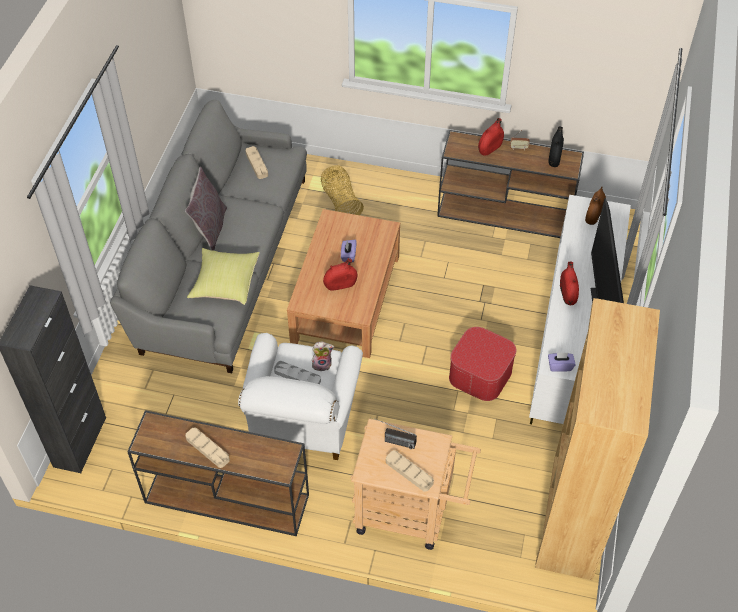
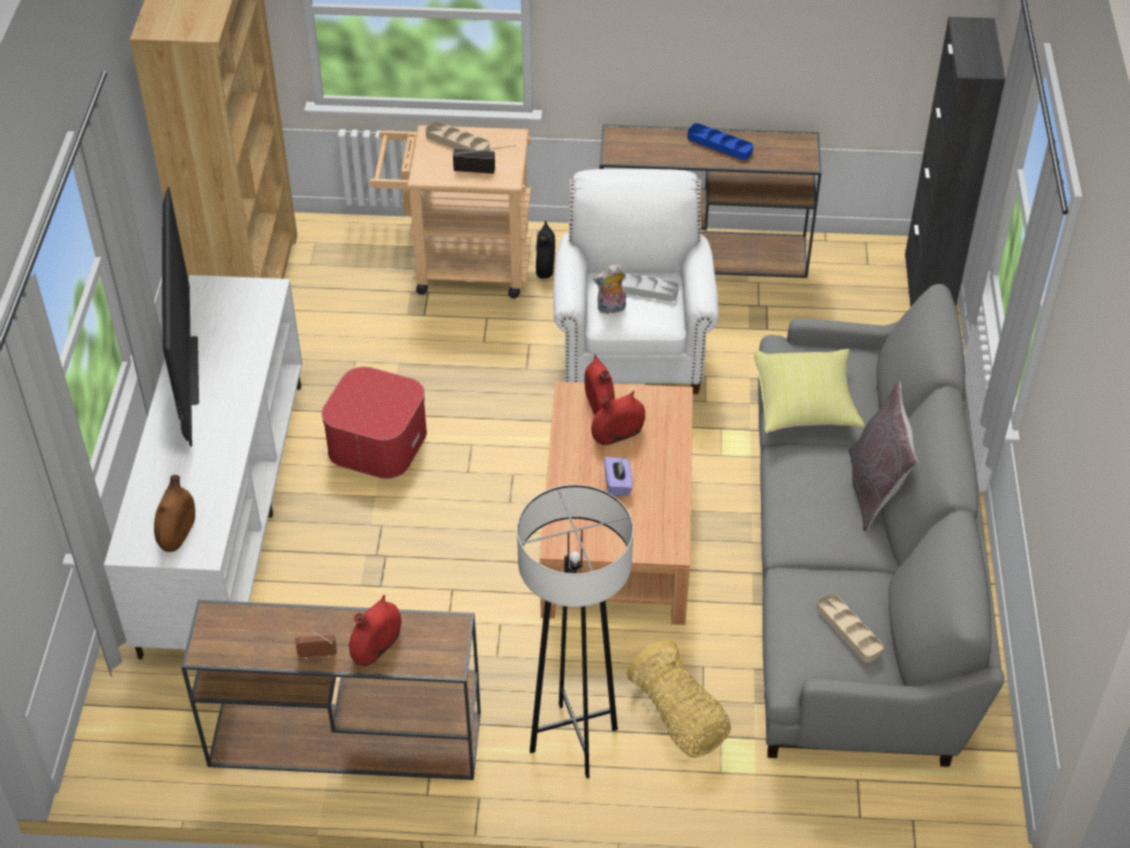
camera: 170 degrees right, 5 degrees down
beige tray [185,427,230,468] -> blue tray [688,123,753,160]
black vase [548,127,564,167] -> black vase moved to [536,221,555,279]
purple tissue box [548,352,576,372] -> none
red vase [560,262,579,305] -> red vase moved to [584,354,615,415]
none -> grey floor lamp [517,485,633,778]

